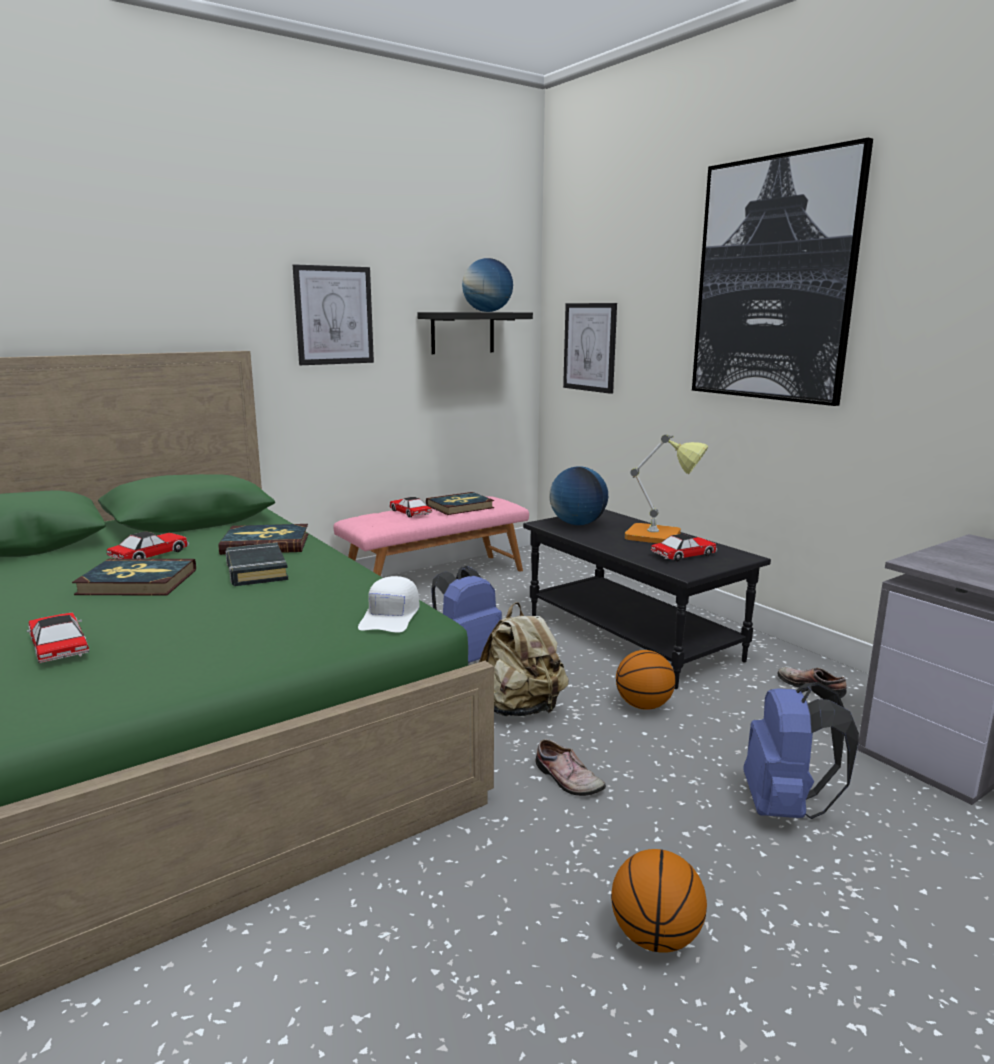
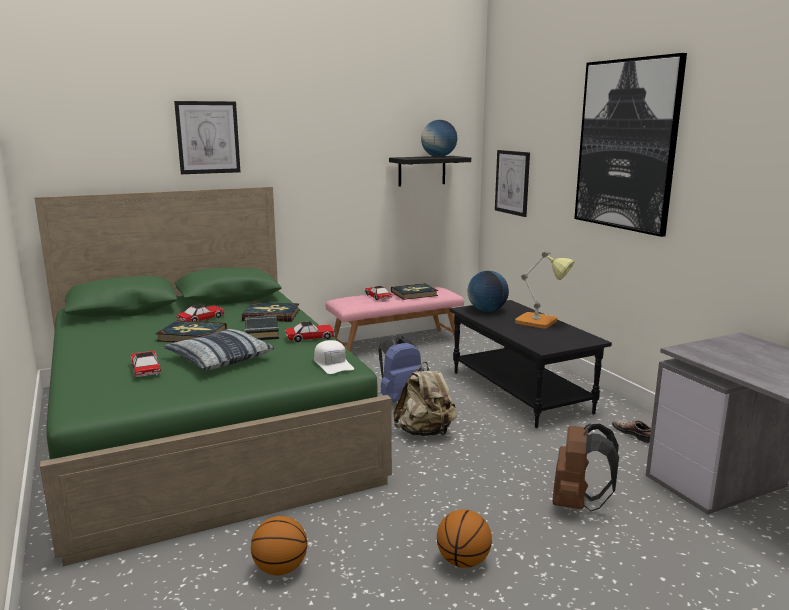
camera: 10 degrees right, 0 degrees up
picture [293,264,374,365] -> picture moved to [174,101,240,174]
white cap [358,576,420,633] -> white cap turned 45 degrees counterclockwise [314,340,354,374]
shoe [536,739,606,796] -> none
basketball [616,650,675,710] -> basketball moved to [251,516,307,575]
toy car [651,534,717,561] -> toy car moved to [285,321,335,342]
blue backpack [743,682,859,819] -> brown backpack [553,423,619,511]
none -> pillow [163,329,274,370]

